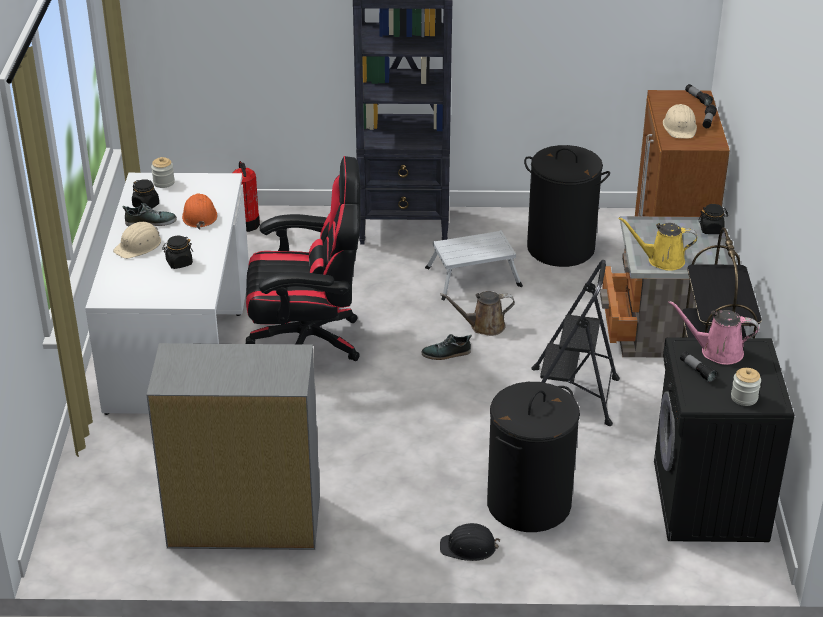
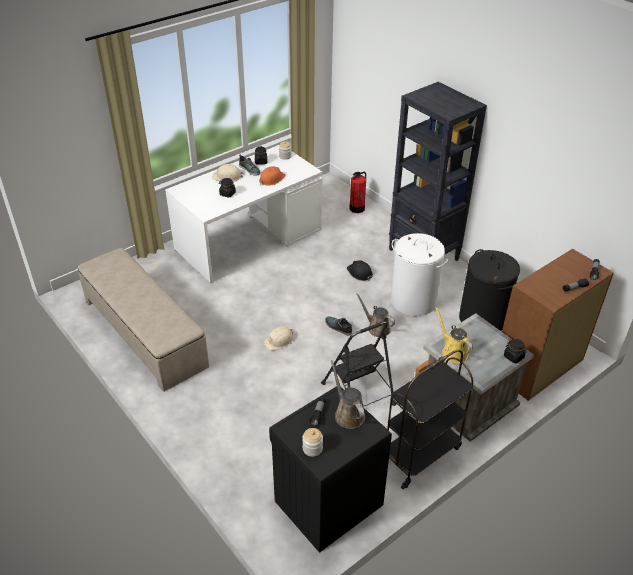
camera: 50 degrees right, 5 degrees up
grey cabinet [146,343,320,550] -> beige bench [77,248,209,392]
black office chair [246,156,361,361] -> none
white step ladder [425,230,523,300] -> white laundry basket [391,233,448,316]
black hard hat [440,523,500,561] -> black hard hat moved to [347,260,373,281]
black laundry basket [487,382,580,532] -> none
beige hard hat [663,104,697,138] -> beige hard hat moved to [263,326,294,351]
pink watering can [668,301,759,365] -> brown watering can [331,360,365,429]

